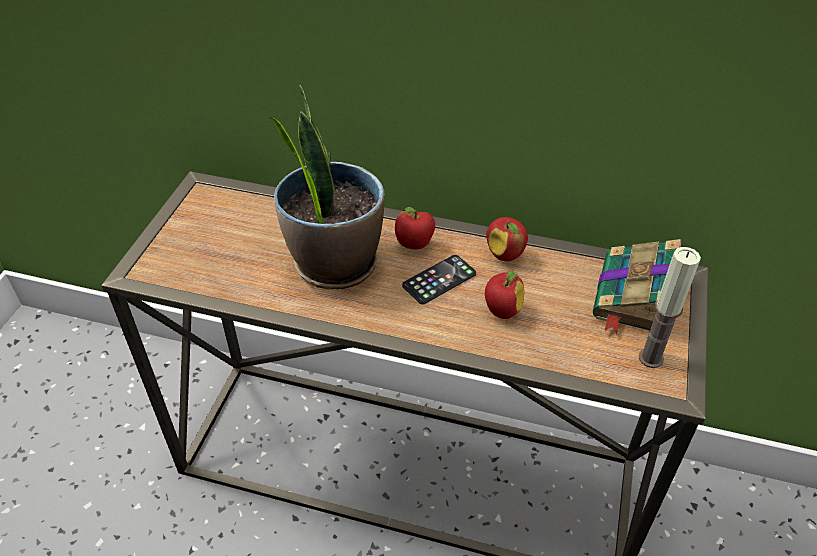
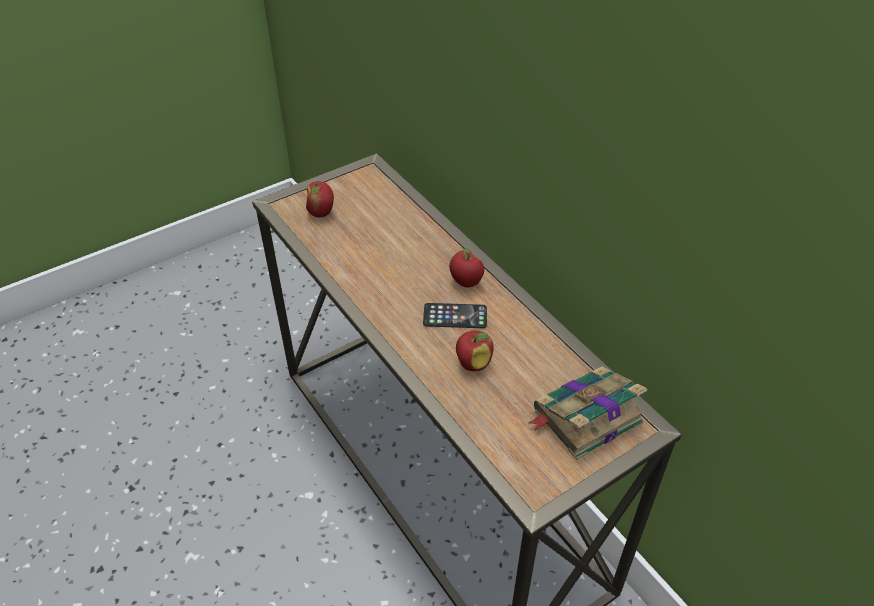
camera: 40 degrees right, 0 degrees up
potted plant [268,85,384,289] -> none
apple [486,217,528,261] -> apple moved to [306,181,334,217]
candle [639,247,701,368] -> none

